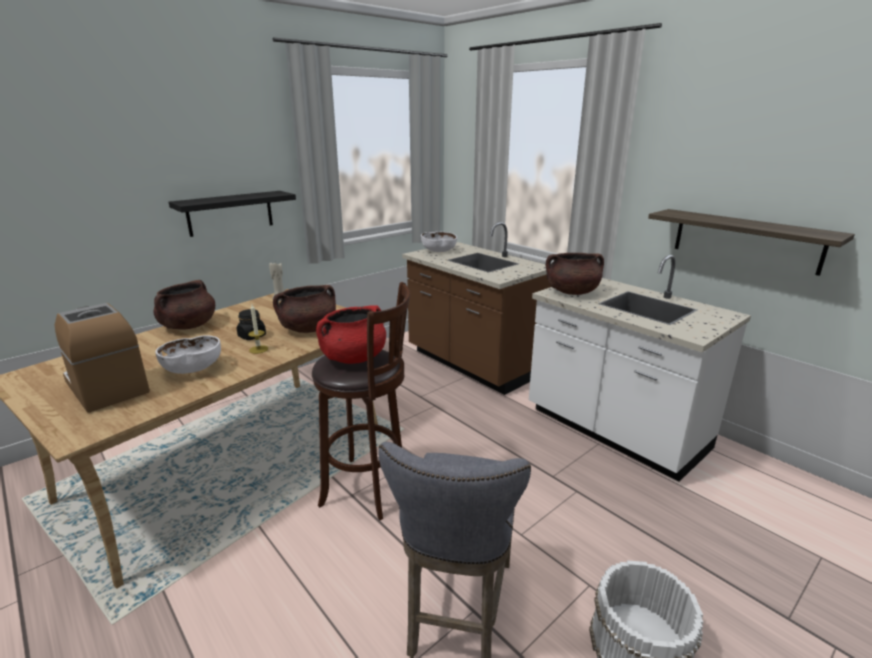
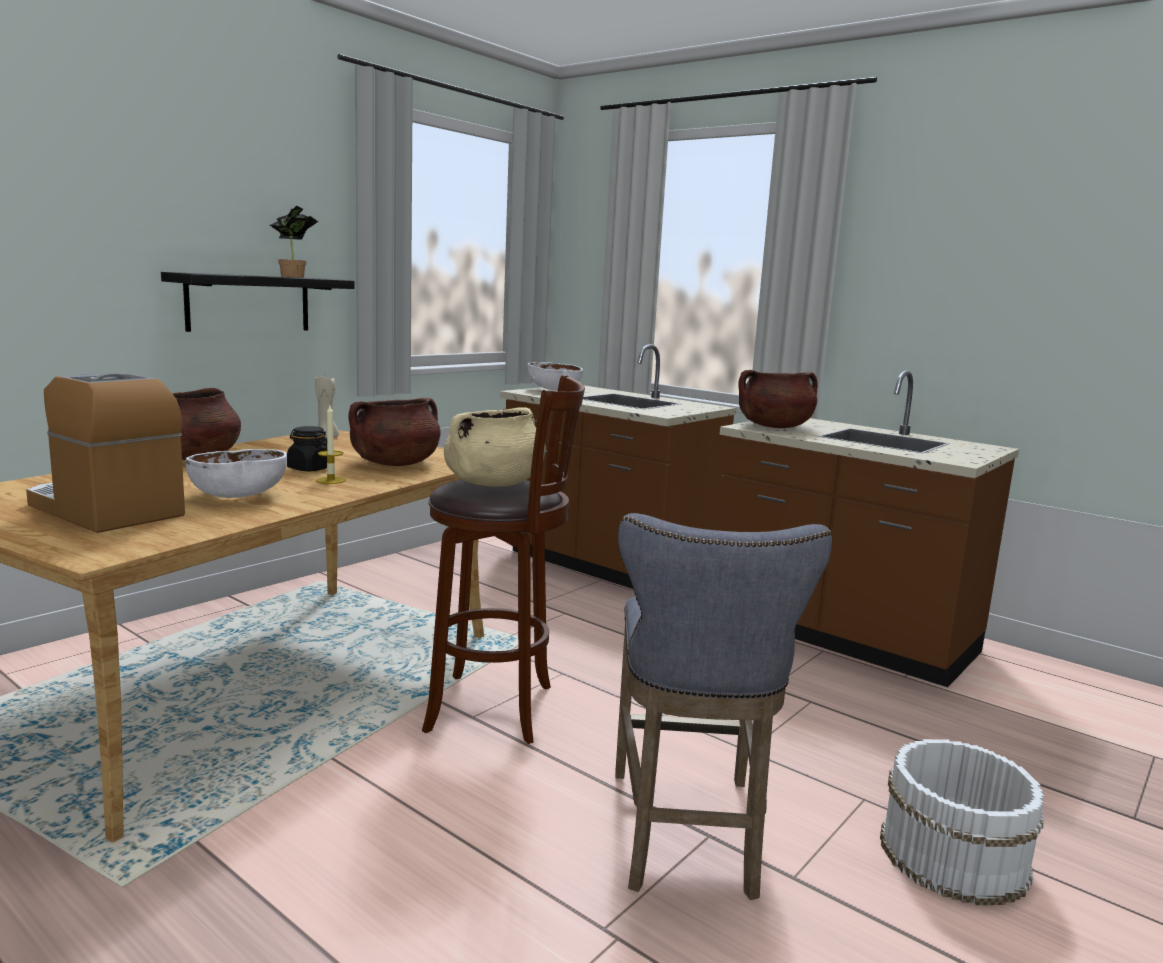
camera: 10 degrees left, 10 degrees down
red cooking pot [316,305,386,364] -> beige cooking pot [444,407,546,487]
white counter [529,255,751,482] -> brown counter [717,370,1019,687]
shelf [648,209,855,276] -> none
none -> potted plant [270,205,318,278]

